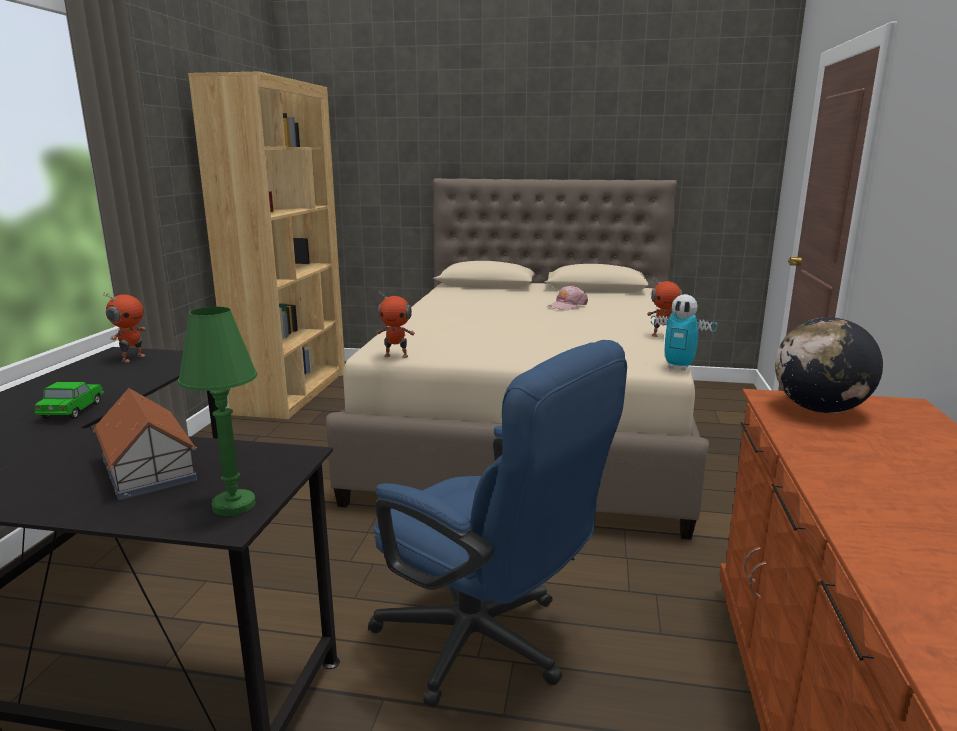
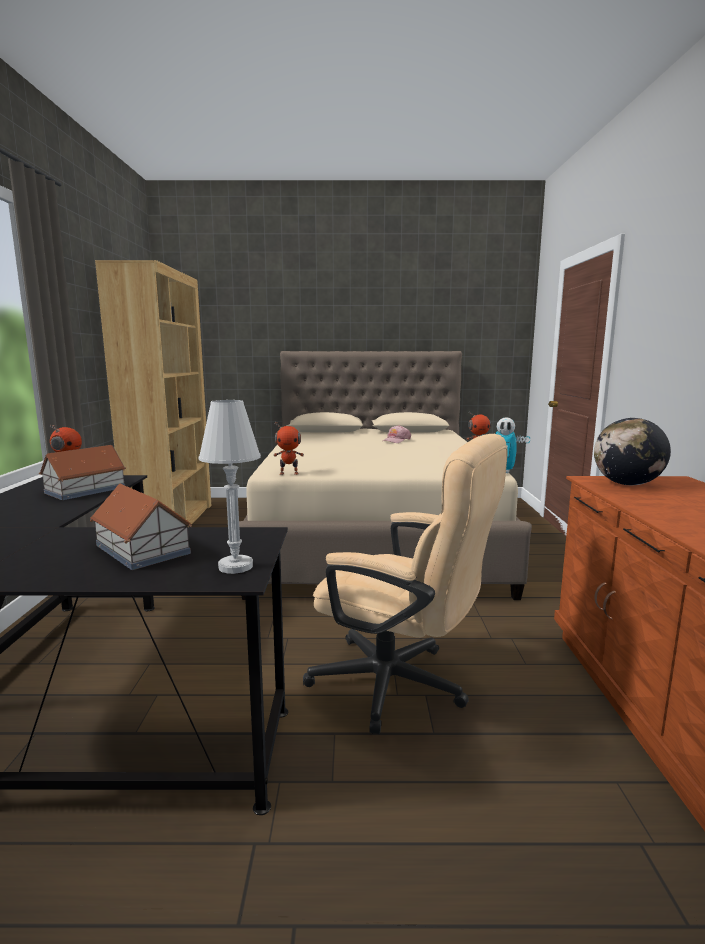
camera: 10 degrees left, 5 degrees down
toy car [35,382,104,419] -> none
green table lamp [178,307,257,516] -> white table lamp [199,400,261,574]
blue office chair [368,340,627,708] -> beige office chair [303,434,508,734]
none -> toy house [39,445,126,500]

